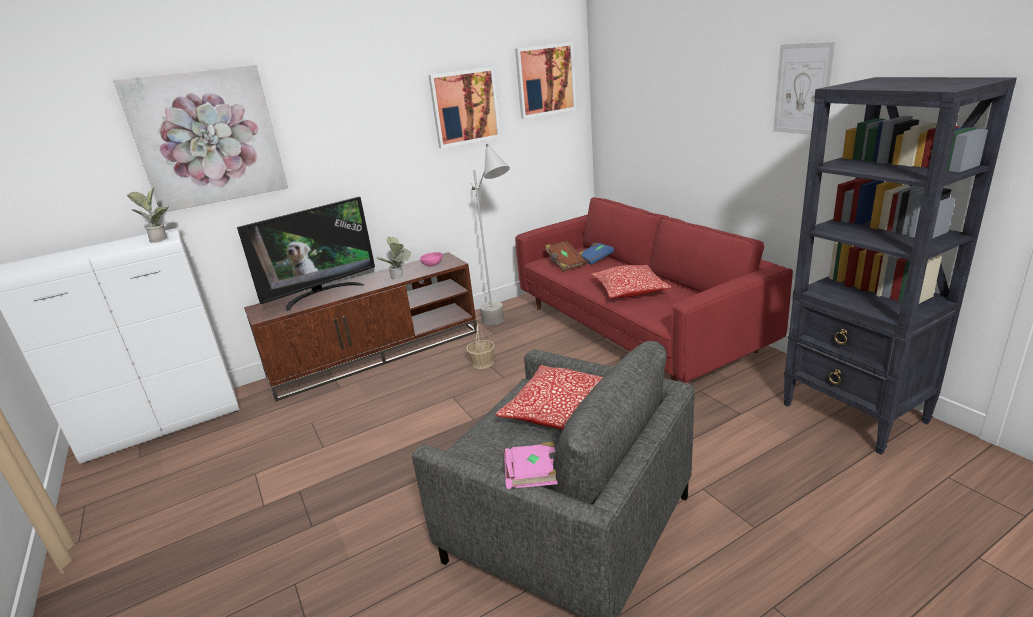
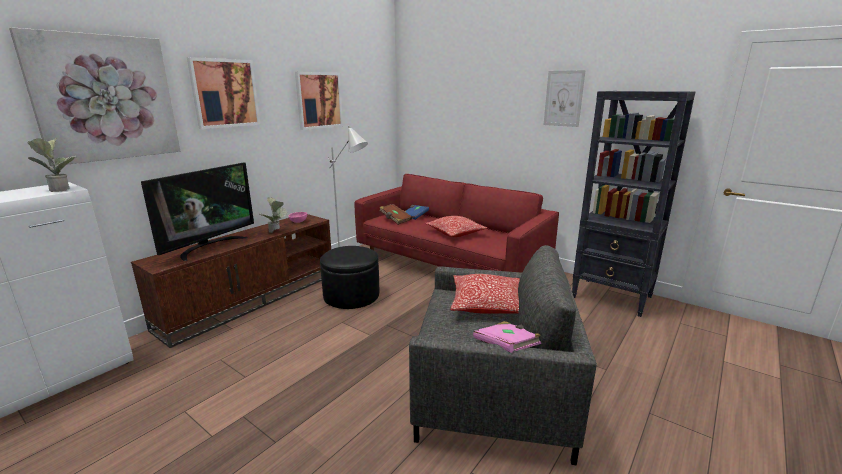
camera: 25 degrees left, 5 degrees down
basket [466,324,495,369] -> black ottoman [320,246,379,309]
picture [515,42,576,119] -> picture moved to [187,57,261,129]

